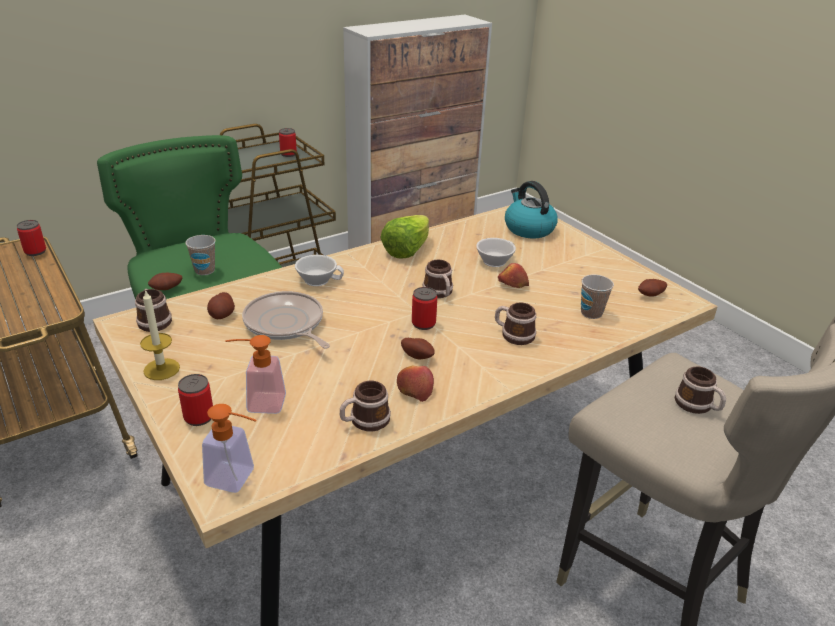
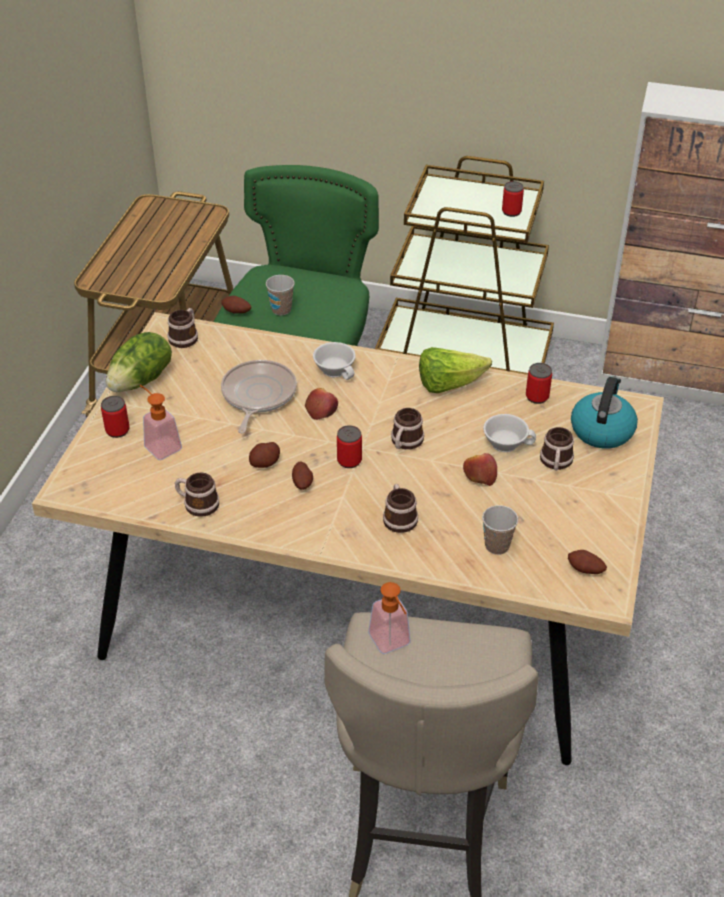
camera: 50 degrees right, 10 degrees up
can [17,220,46,256] -> can moved to [526,363,552,404]
candle [140,289,180,380] -> lettuce [106,332,172,392]
soap dispenser [202,404,256,493] -> soap dispenser moved to [368,582,411,654]
potato [207,292,235,319] -> potato moved to [249,442,280,468]
apple [397,366,434,402] -> apple moved to [305,388,338,420]
mug [675,366,726,414] -> mug moved to [540,427,574,471]

